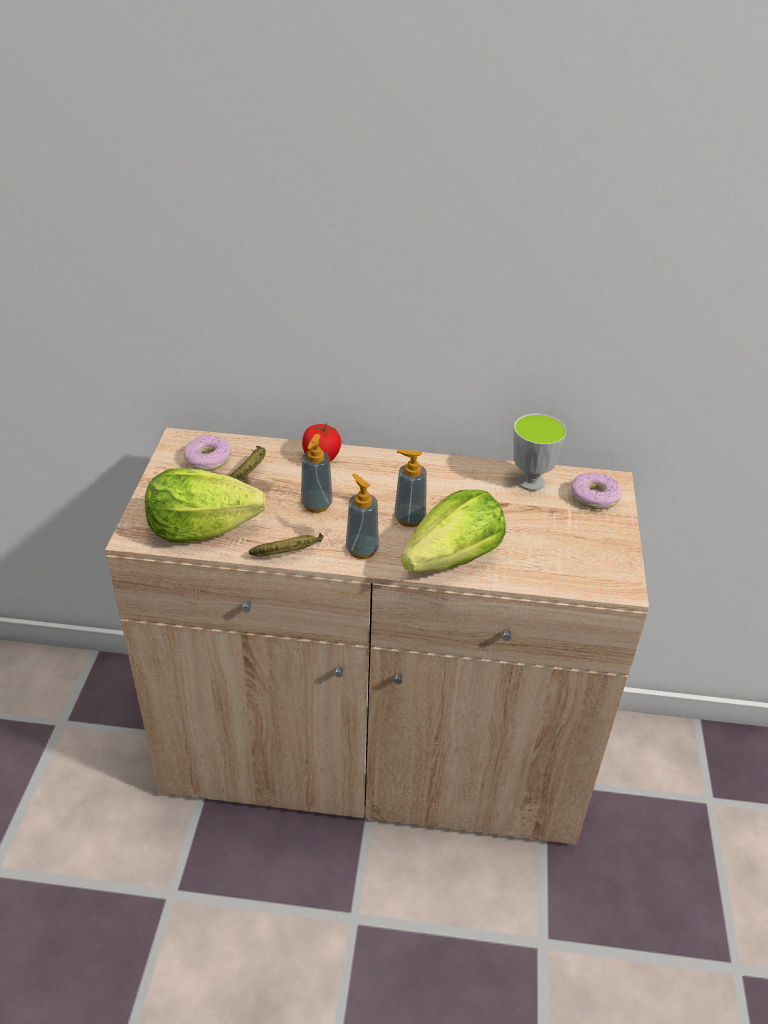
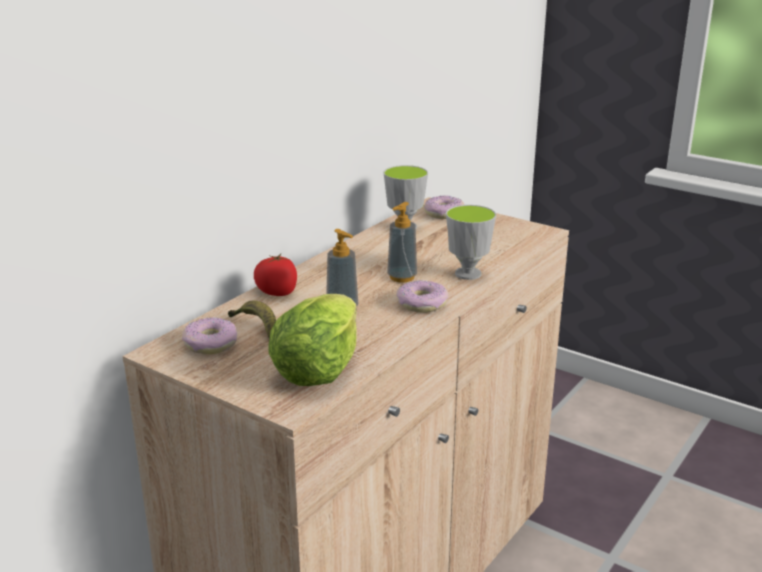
camera: 60 degrees left, 15 degrees down
banana [249,533,323,556] -> none
soap dispenser [346,473,379,559] -> donut [396,280,448,313]
lettuce [401,490,506,573] -> cup [446,205,496,280]

